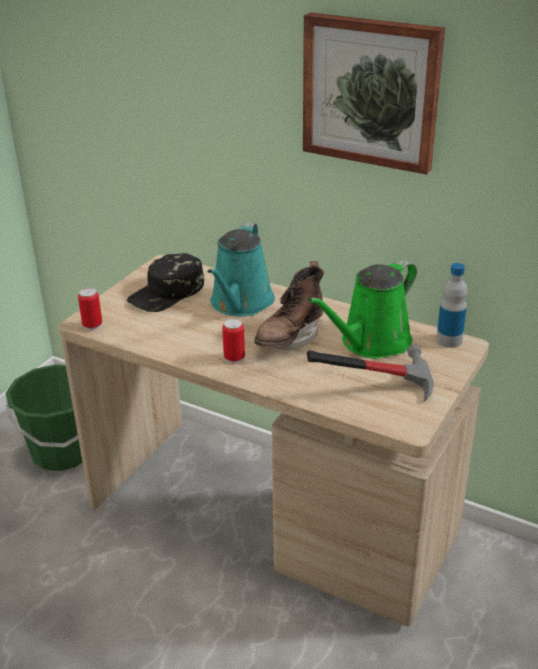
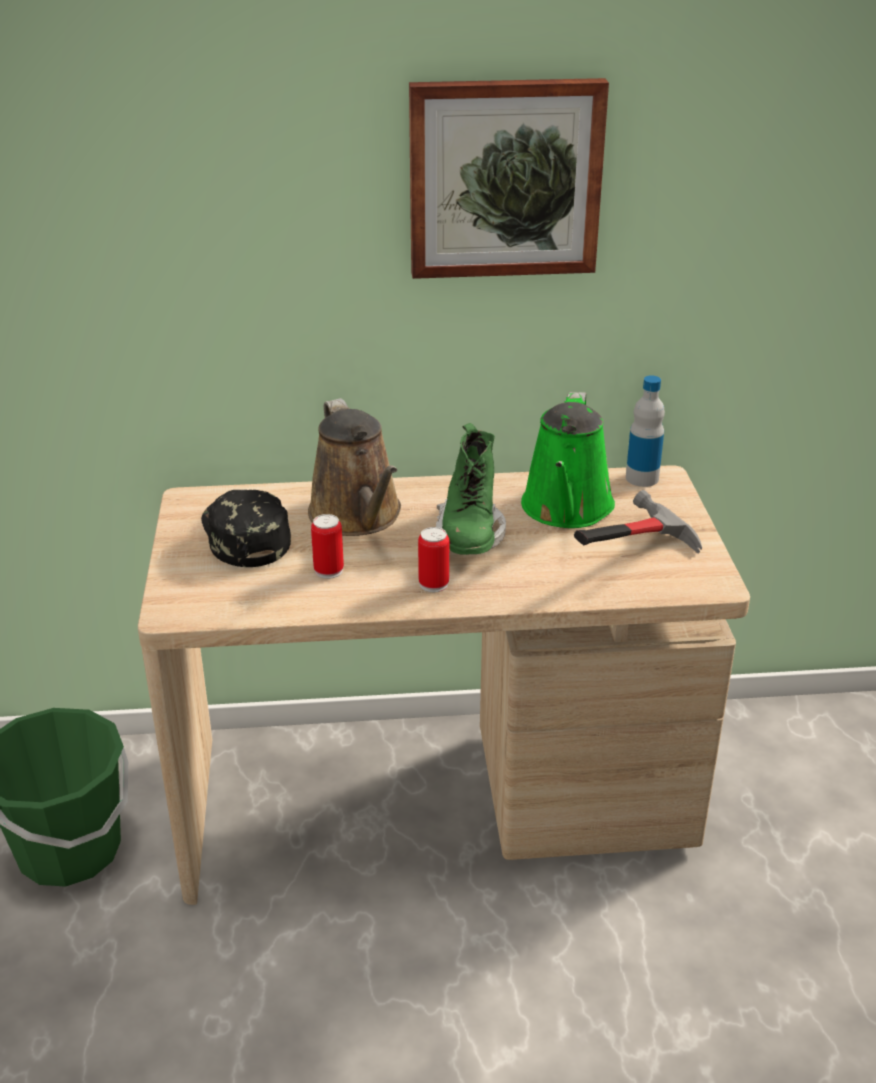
camera: 35 degrees left, 0 degrees up
can [78,288,102,331] -> can moved to [311,514,344,579]
black cap [127,253,204,312] -> black cap turned 150 degrees clockwise [201,490,291,567]
turquoise watering can [208,223,275,316] -> brown watering can [308,398,401,536]
brown boot [255,261,324,350] -> green boot [436,423,506,555]

